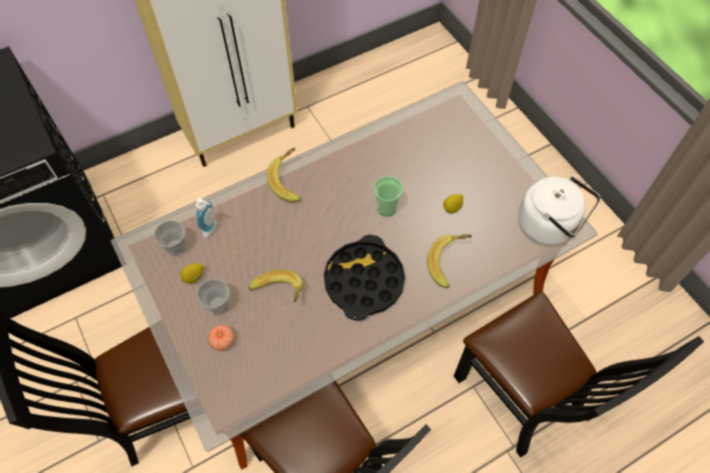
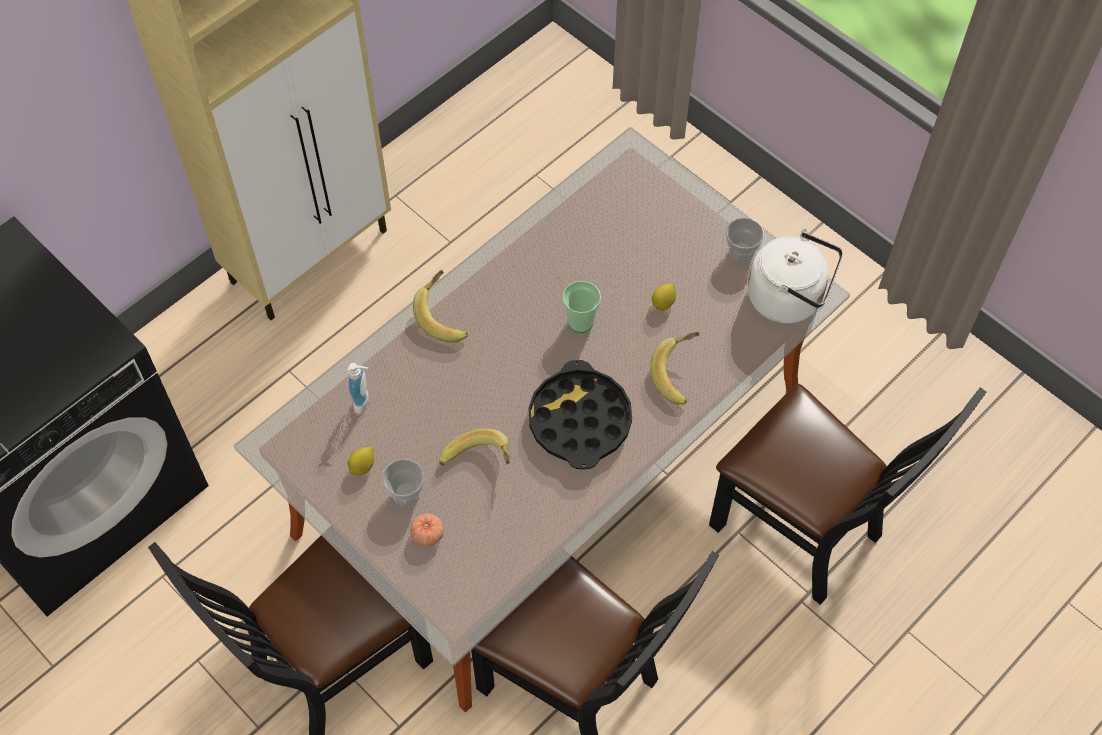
camera: 15 degrees left, 0 degrees up
cup [154,220,186,256] -> cup moved to [726,218,764,263]

